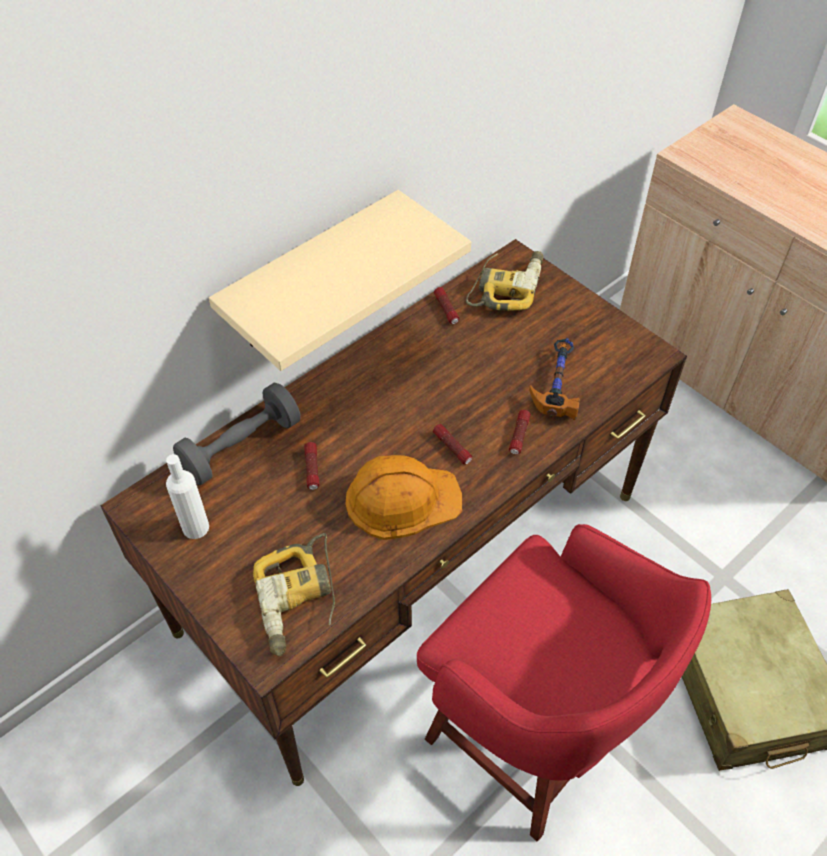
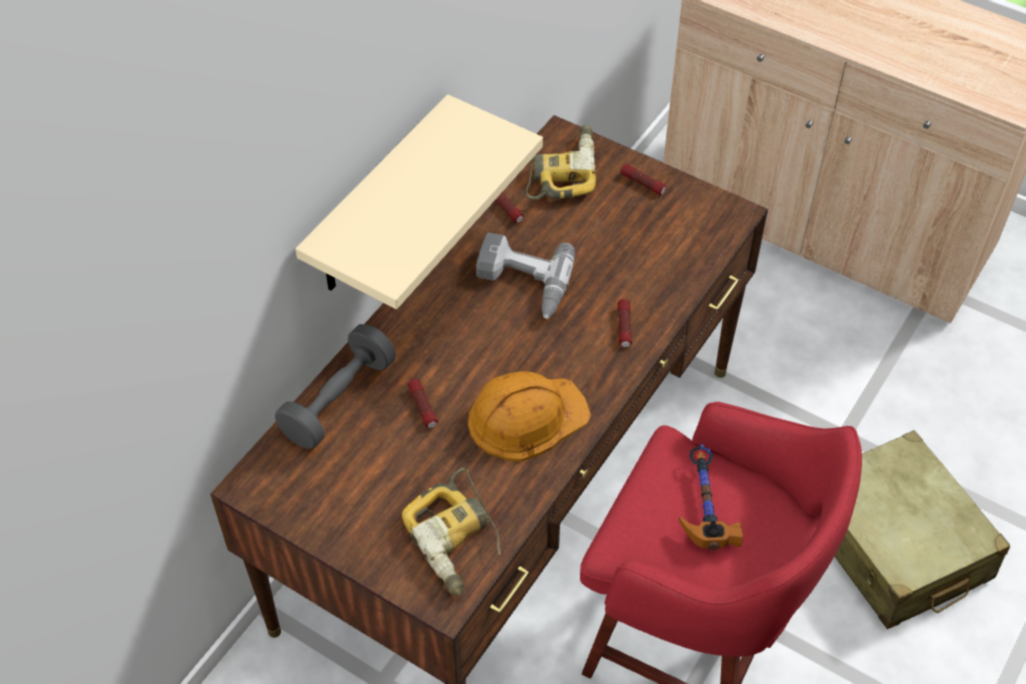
camera: 15 degrees left, 0 degrees up
white bottle [166,454,209,539] -> none
flashlight [433,424,472,464] -> flashlight moved to [621,163,666,195]
hammer [529,338,580,420] -> hammer moved to [679,444,743,550]
none -> power drill [476,233,575,319]

